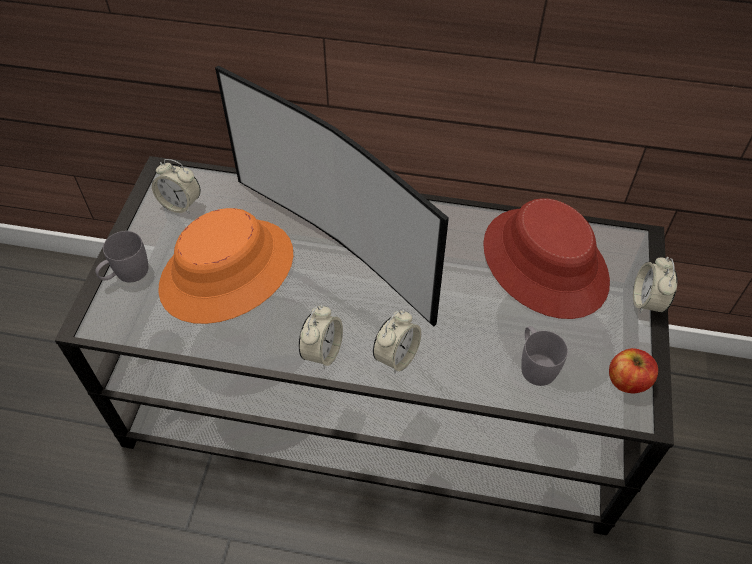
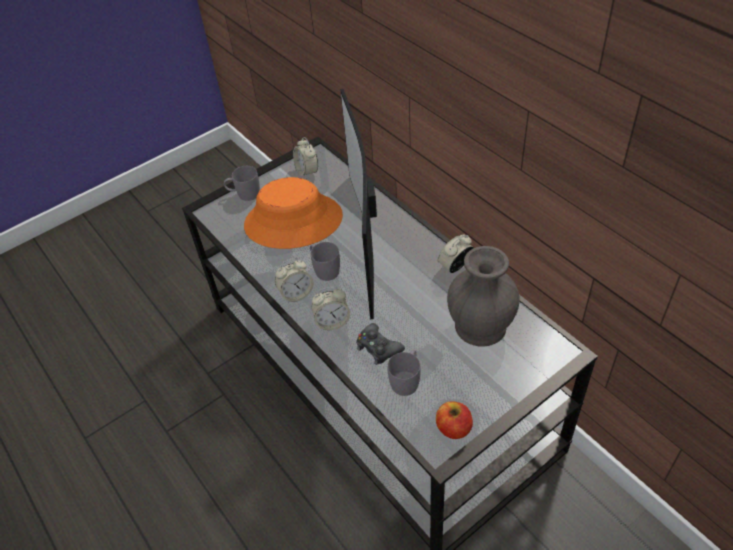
camera: 45 degrees right, 5 degrees down
red hat [483,198,610,319] -> grey vase [447,246,520,347]
alarm clock [633,257,678,314] -> alarm clock moved to [437,235,473,273]
none -> grey mug [310,242,340,281]
none -> black game controller [356,323,405,365]

